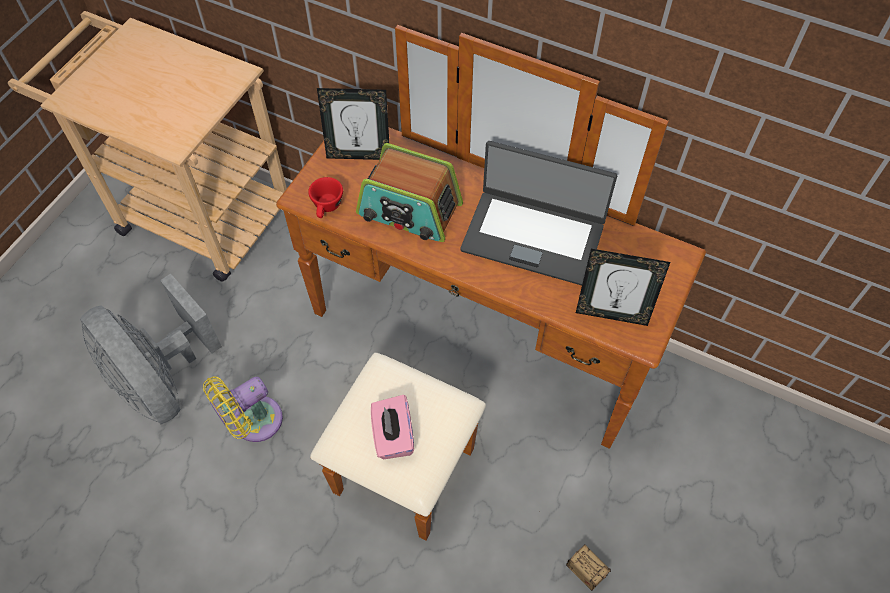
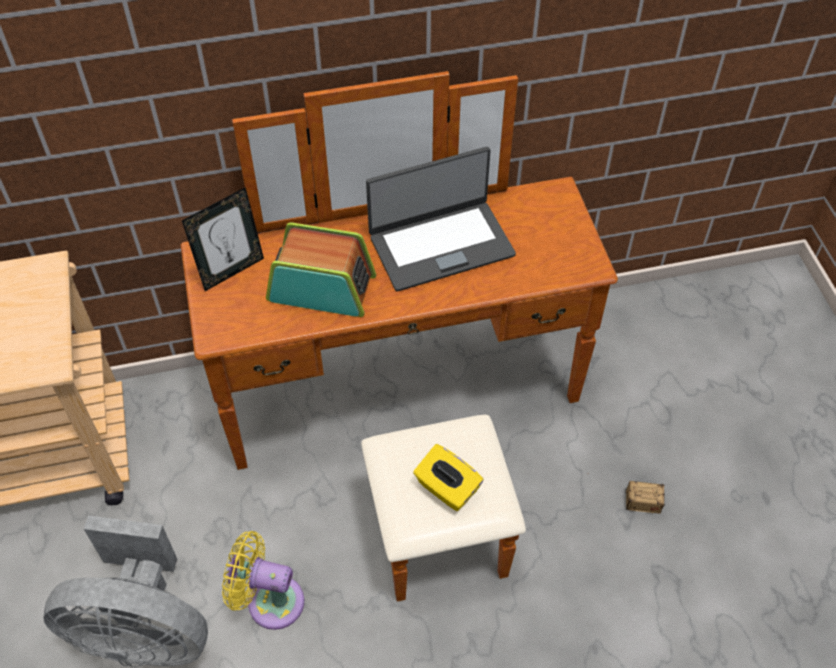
camera: 40 degrees left, 5 degrees down
yellow fan [203,377,283,442] -> yellow fan turned 90 degrees clockwise [222,531,304,630]
red cup [308,177,343,218] -> none
radio [356,143,463,242] -> radio turned 150 degrees counterclockwise [266,222,376,317]
pink tissue box [371,395,414,459] -> yellow tissue box [413,444,483,511]
picture frame [576,249,670,326] -> none

